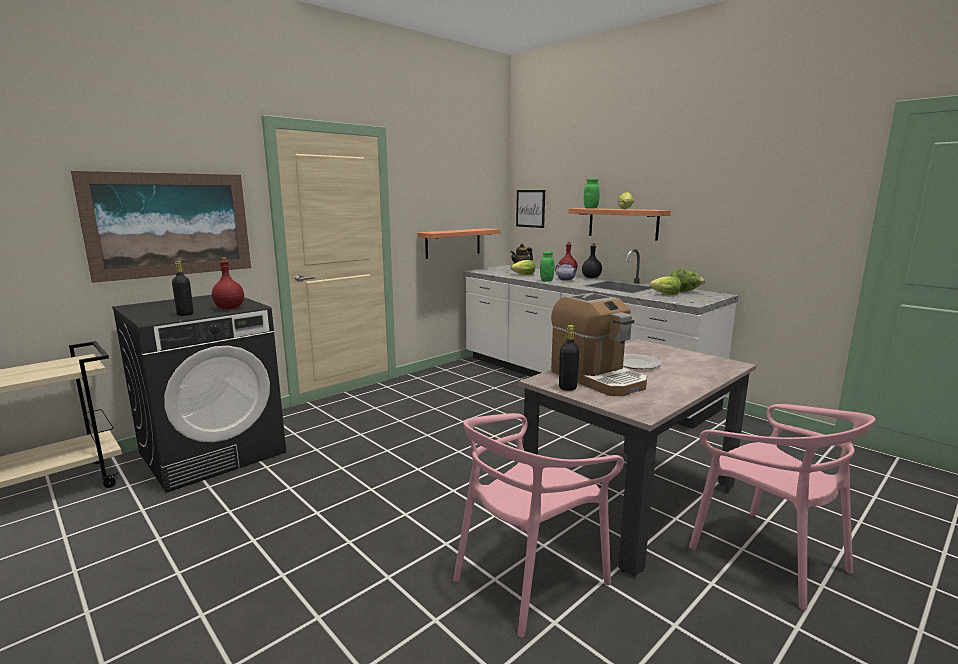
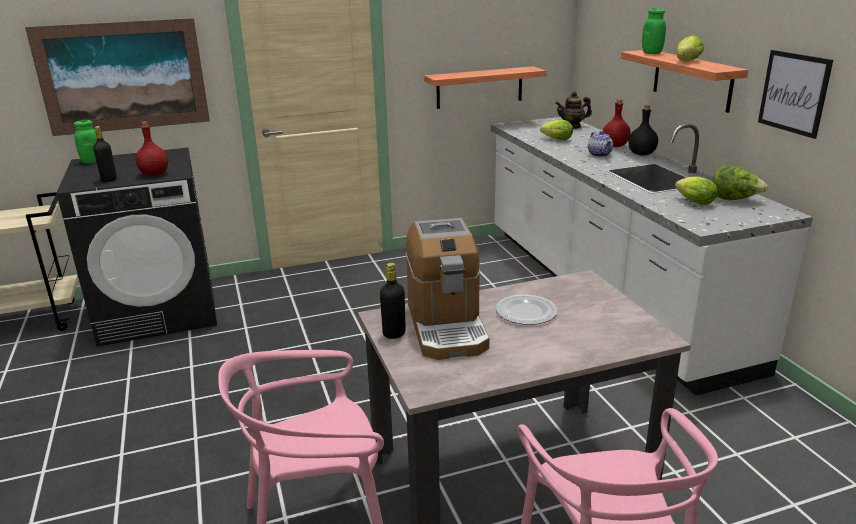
camera: 25 degrees right, 10 degrees up
picture [516,190,545,228] -> picture moved to [758,50,833,139]
green jar [540,251,554,282] -> green jar moved to [74,120,97,164]

